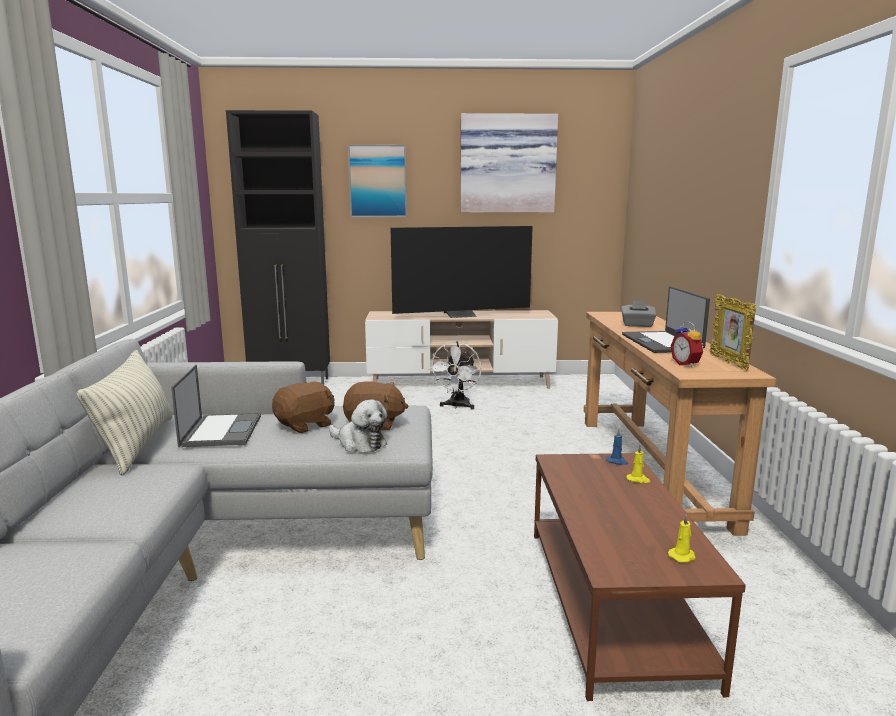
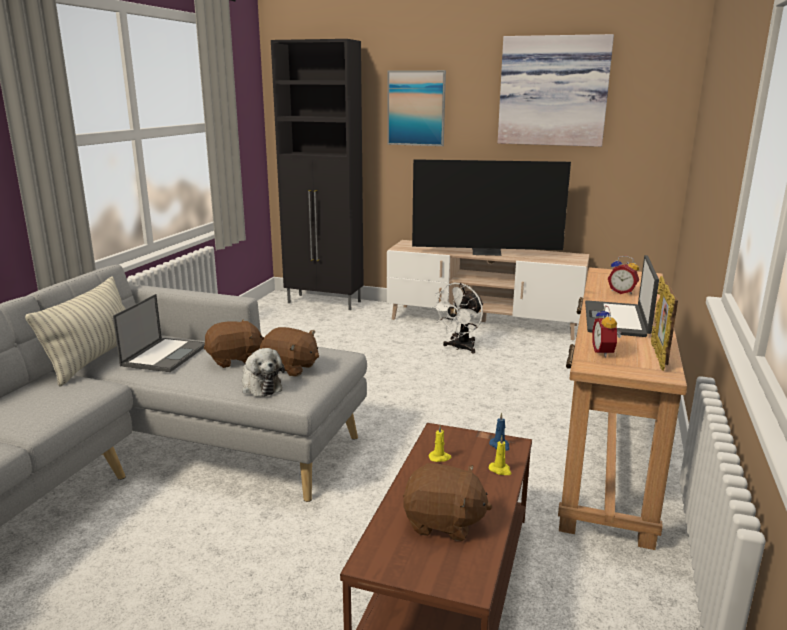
camera: 20 degrees right, 5 degrees up
grey tissue box [621,300,657,327] -> alarm clock [608,256,639,294]
yellow candle [668,514,696,562] -> yellow candle moved to [429,424,452,462]
none -> brown plush toy [403,463,492,541]

